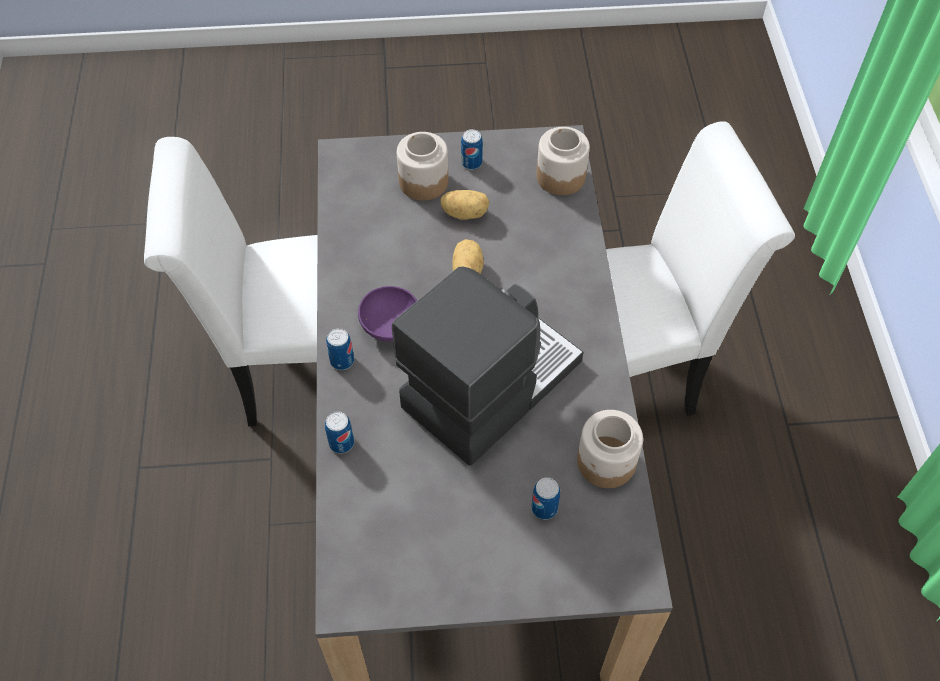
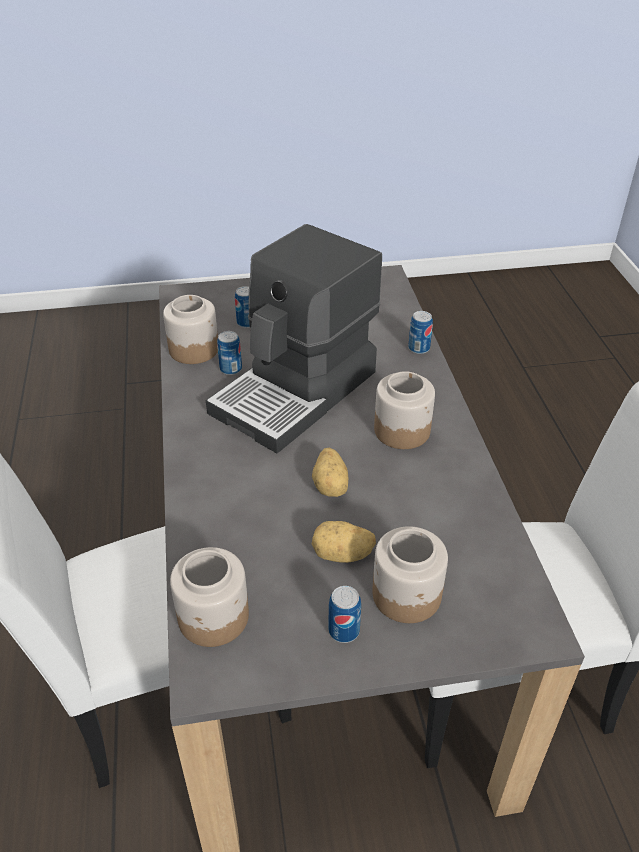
camera: 175 degrees right, 15 degrees down
can [326,328,354,370] -> can moved to [217,331,242,375]
purple bowl [358,286,417,341] -> jar [374,371,435,449]

